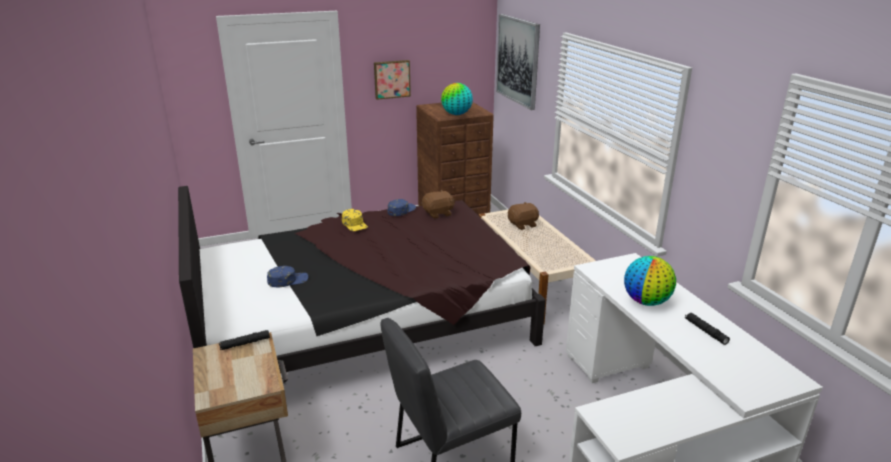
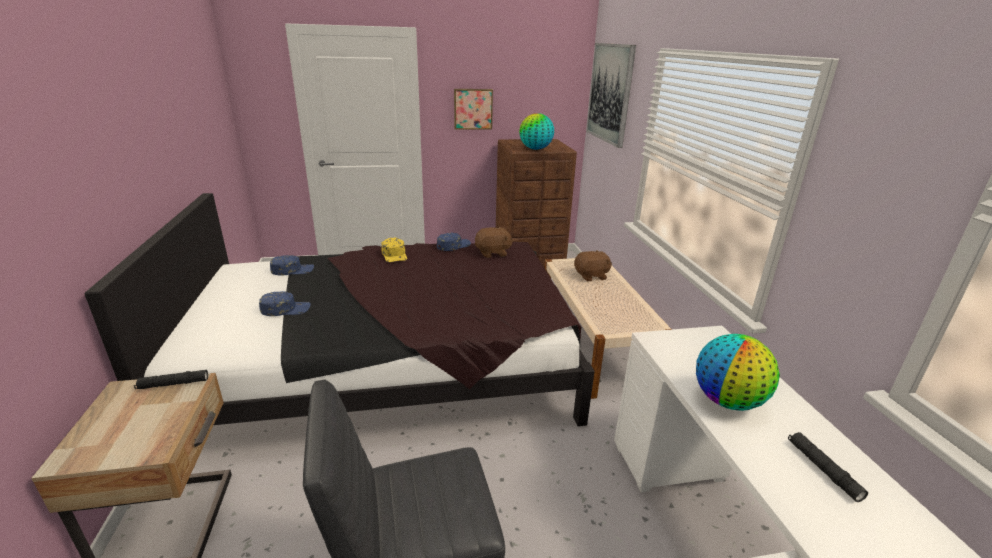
camera: 10 degrees right, 0 degrees up
none -> blue cap [270,255,314,275]

